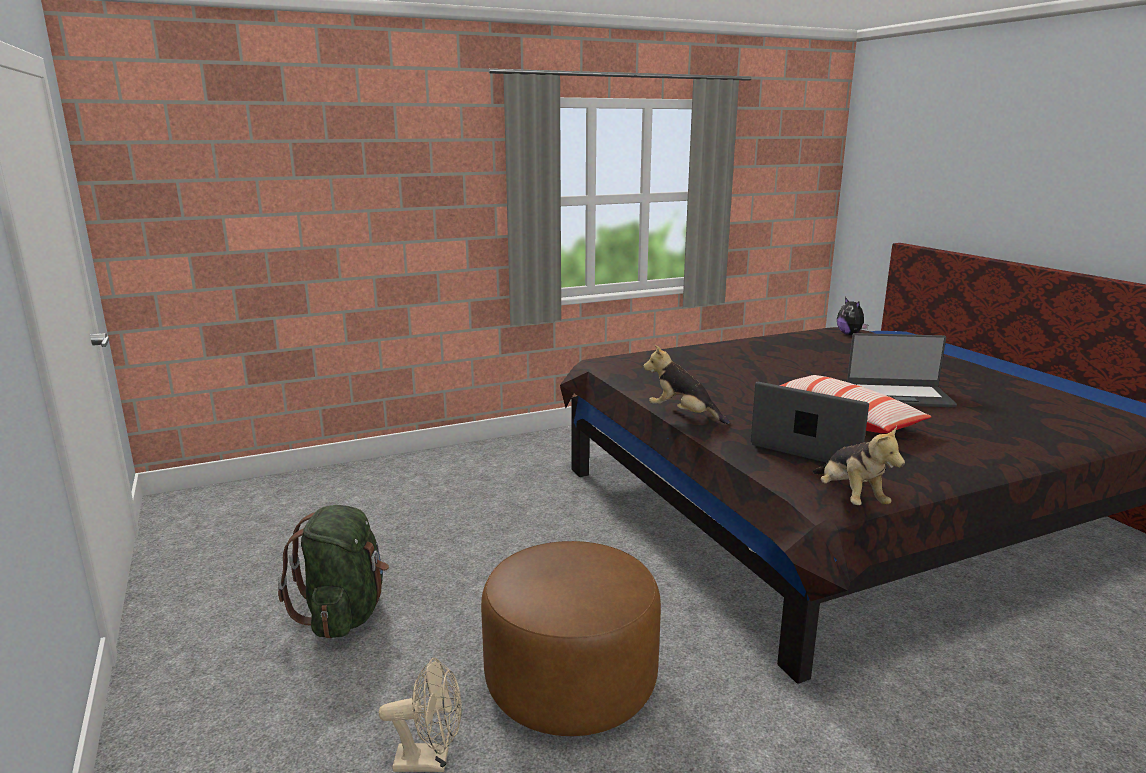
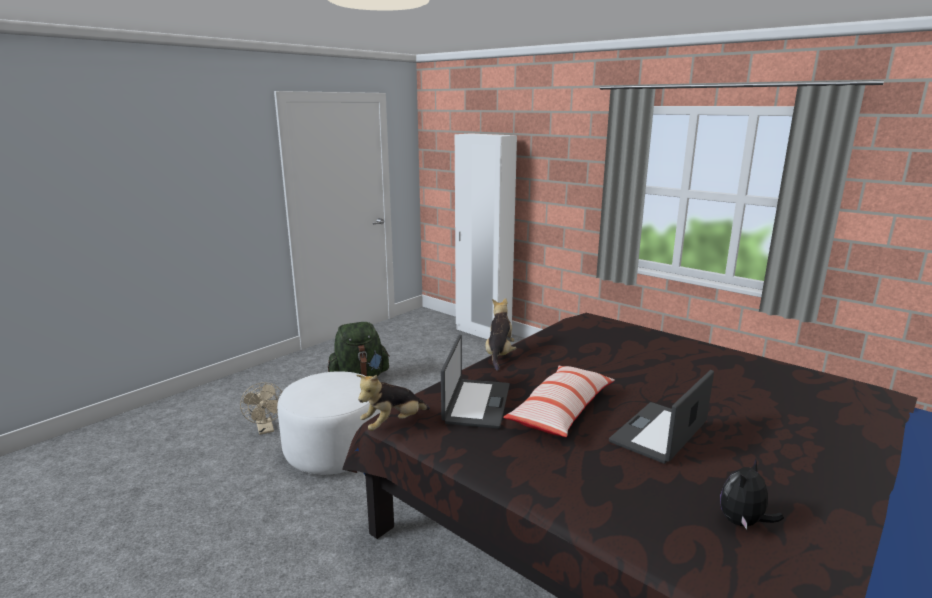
camera: 65 degrees right, 0 degrees up
brown ottoman [481,541,661,736] -> white ottoman [277,371,381,475]
plush toy [837,297,868,335] -> plush toy moved to [720,459,784,529]
laptop [847,333,957,408] -> laptop turned 60 degrees clockwise [609,370,714,464]
none -> white wardrobe [455,133,517,339]

